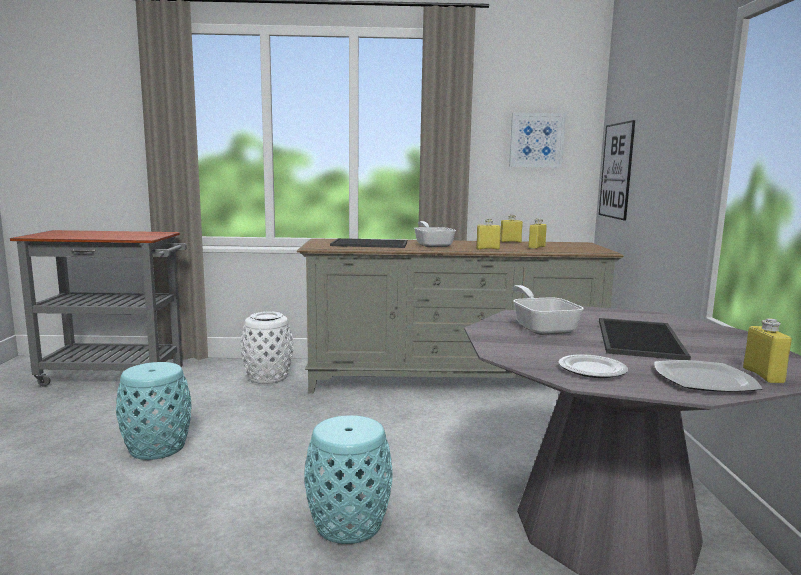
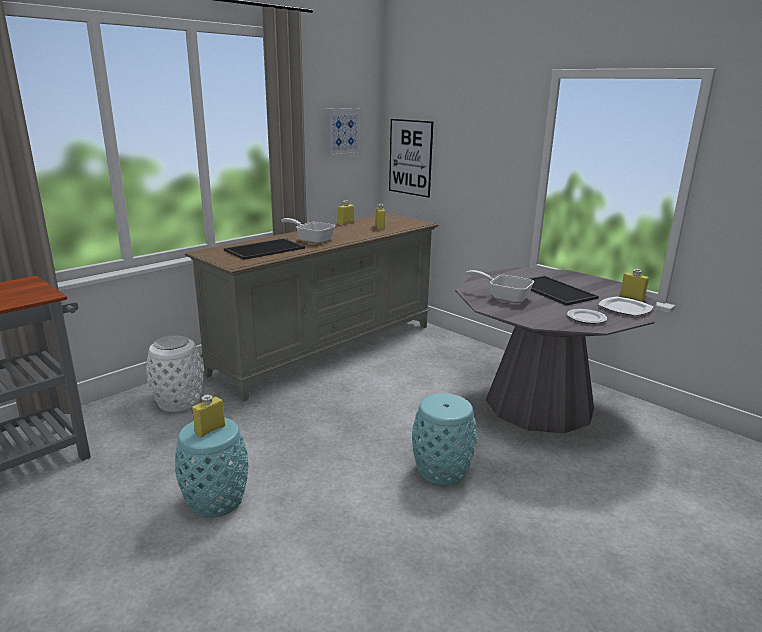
camera: 45 degrees left, 10 degrees up
yellow bottle [476,219,501,250] -> yellow bottle moved to [192,395,225,437]

